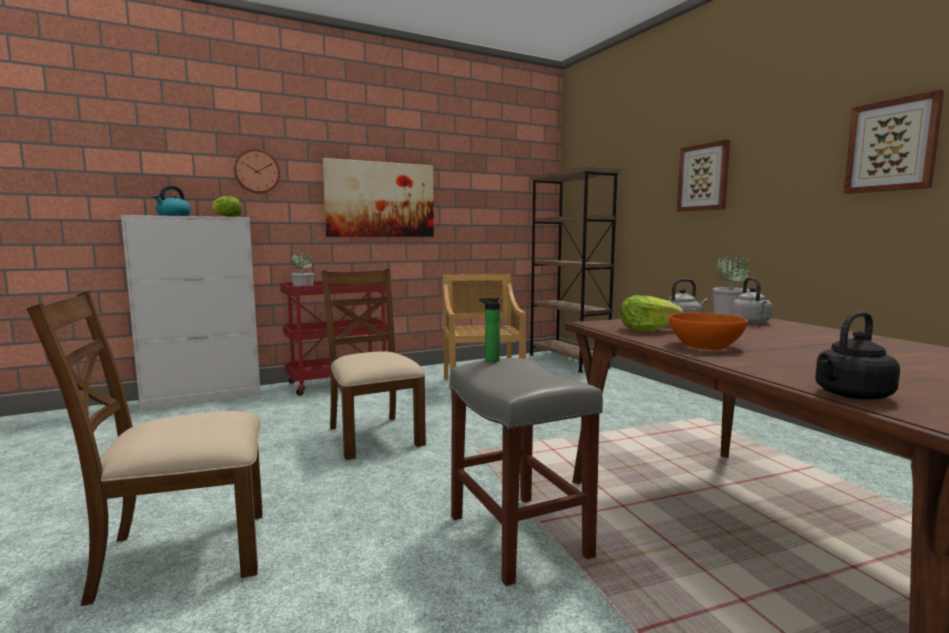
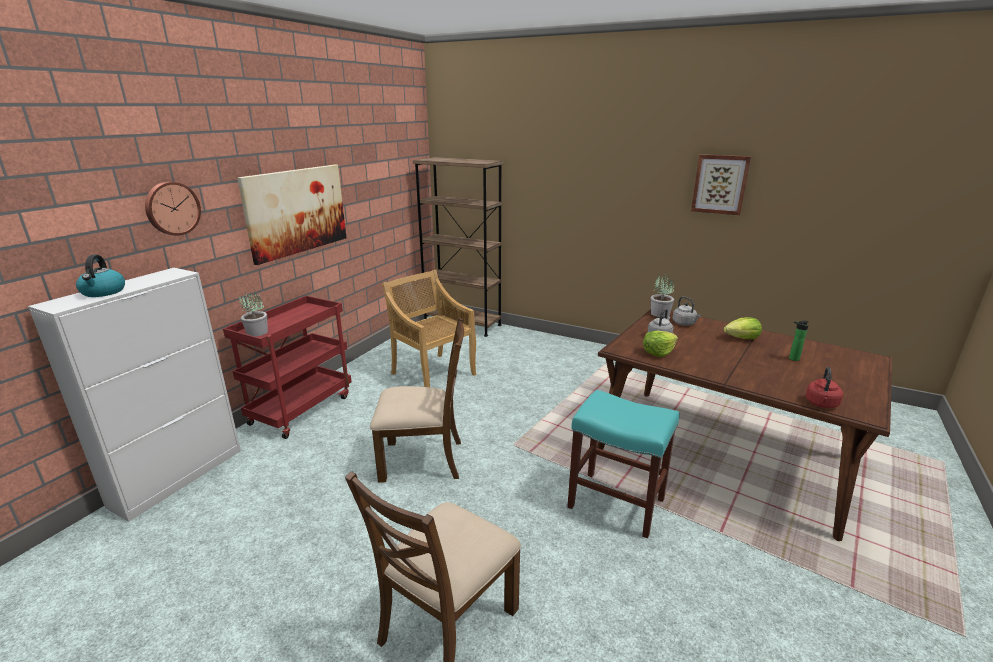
camera: 35 degrees left, 15 degrees up
lettuce [211,196,242,217] -> lettuce moved to [723,317,762,339]
brown chair [321,269,426,460] -> brown chair turned 150 degrees clockwise [370,318,464,482]
grey stool [449,358,603,586] -> turquoise stool [567,390,680,539]
bottle [479,297,500,362] -> bottle moved to [789,320,809,361]
orange bowl [668,312,748,350] -> none
picture [677,140,730,212] -> none
black kettle [815,312,900,400] -> red kettle [806,367,843,408]

